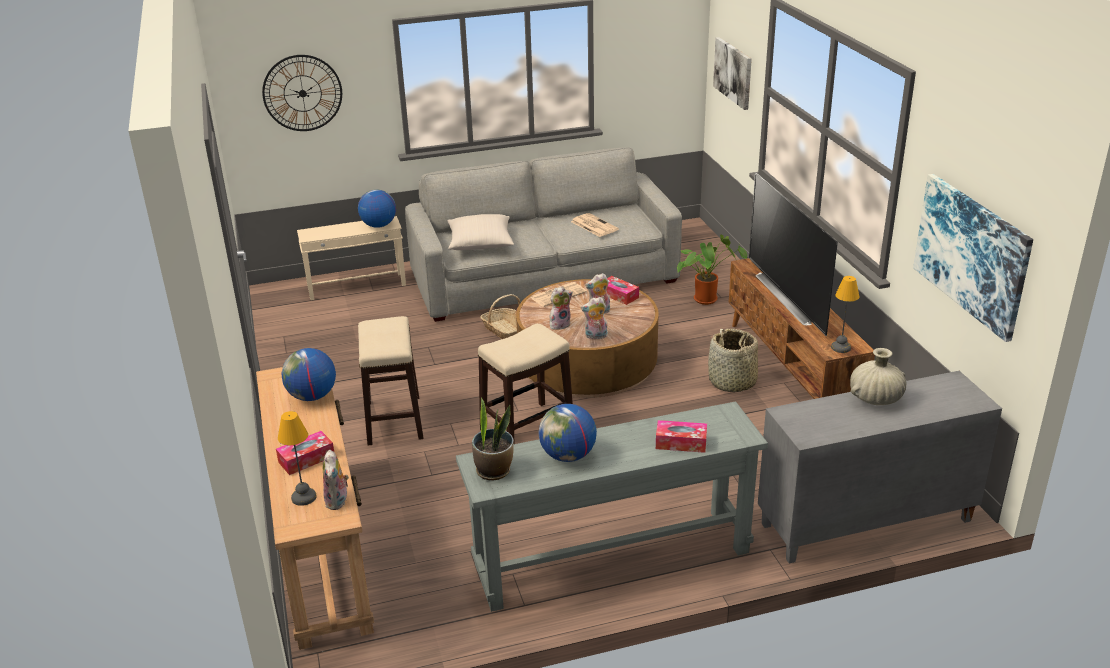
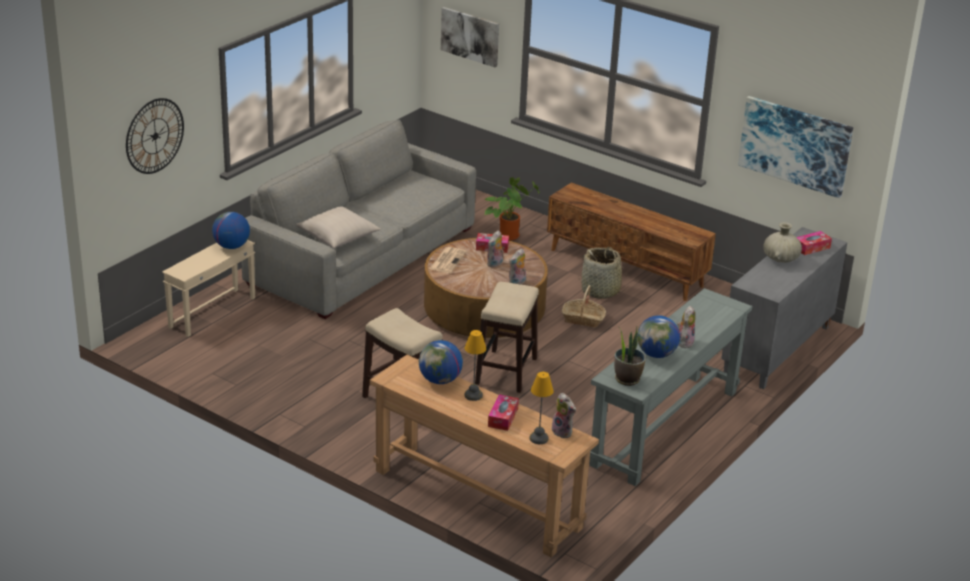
camera: 40 degrees left, 0 degrees up
basket [480,294,520,339] -> basket moved to [562,285,606,327]
plush toy [550,286,573,330] -> plush toy moved to [677,306,695,348]
newspaper [571,213,619,237] -> none
tissue box [656,420,707,453] -> tissue box moved to [797,231,832,255]
television [749,173,838,336] -> none
table lamp [831,276,859,353] -> table lamp moved to [464,330,486,401]

